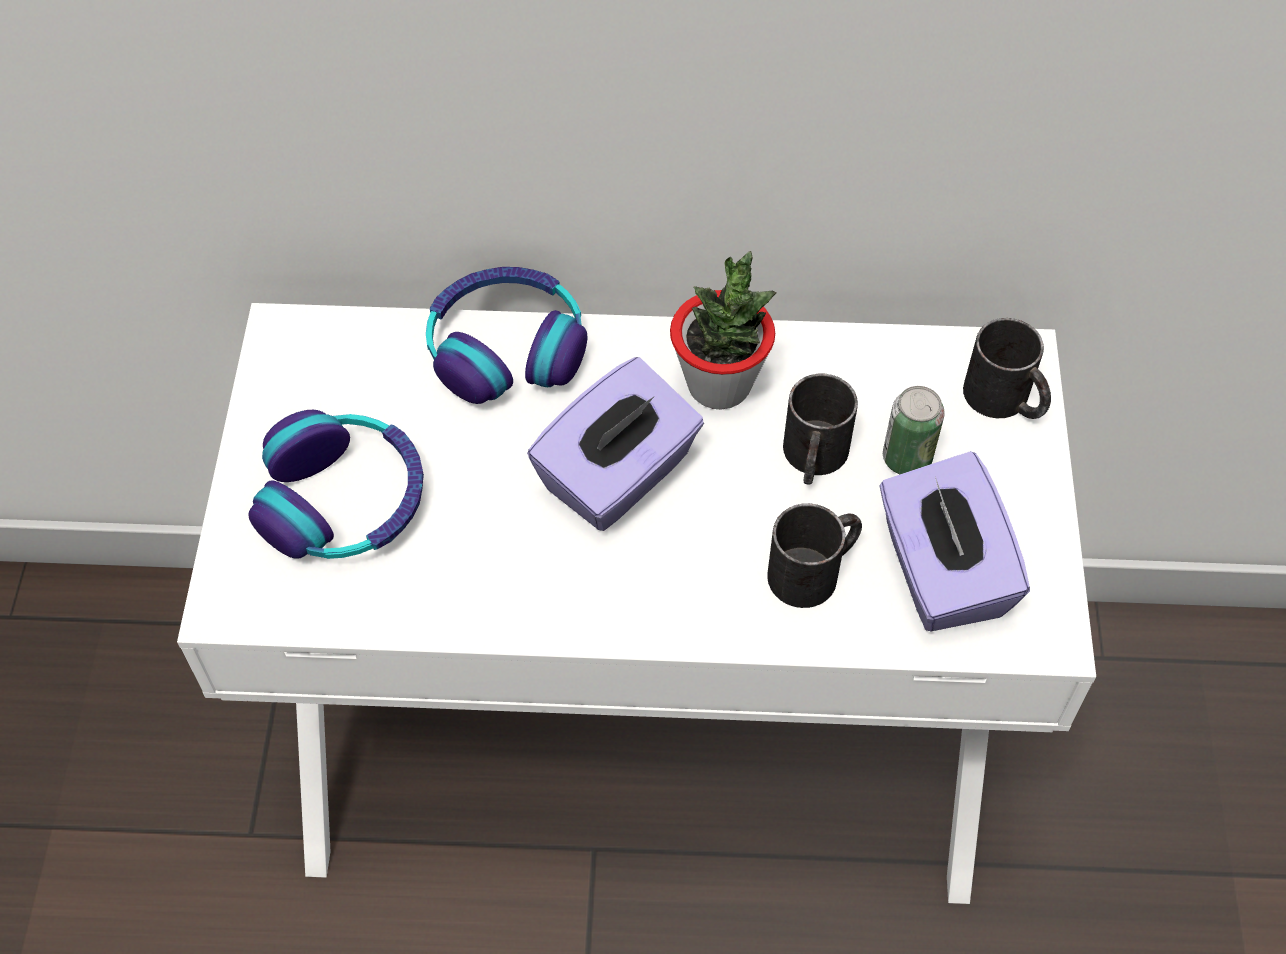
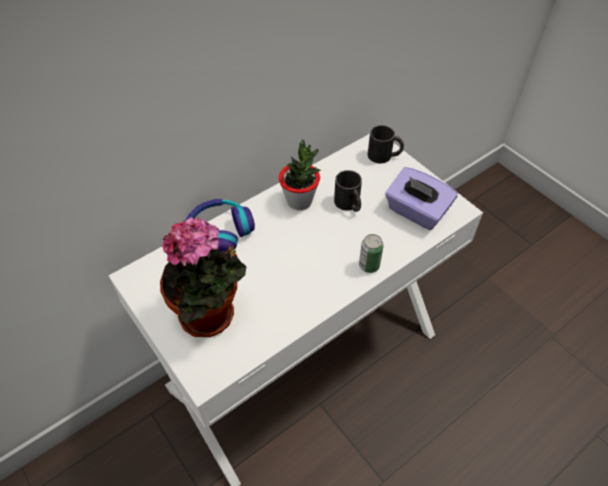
camera: 40 degrees left, 5 degrees down
headphones [248,410,424,559] -> potted plant [160,217,246,337]
purple tissue box [527,357,704,531] -> none
black mug [767,503,862,608] -> none
can [883,386,945,474] -> can moved to [359,234,384,273]

